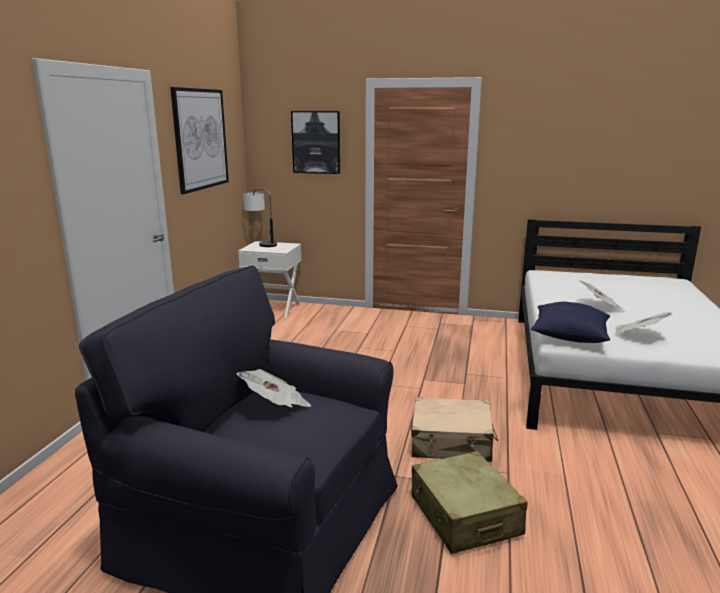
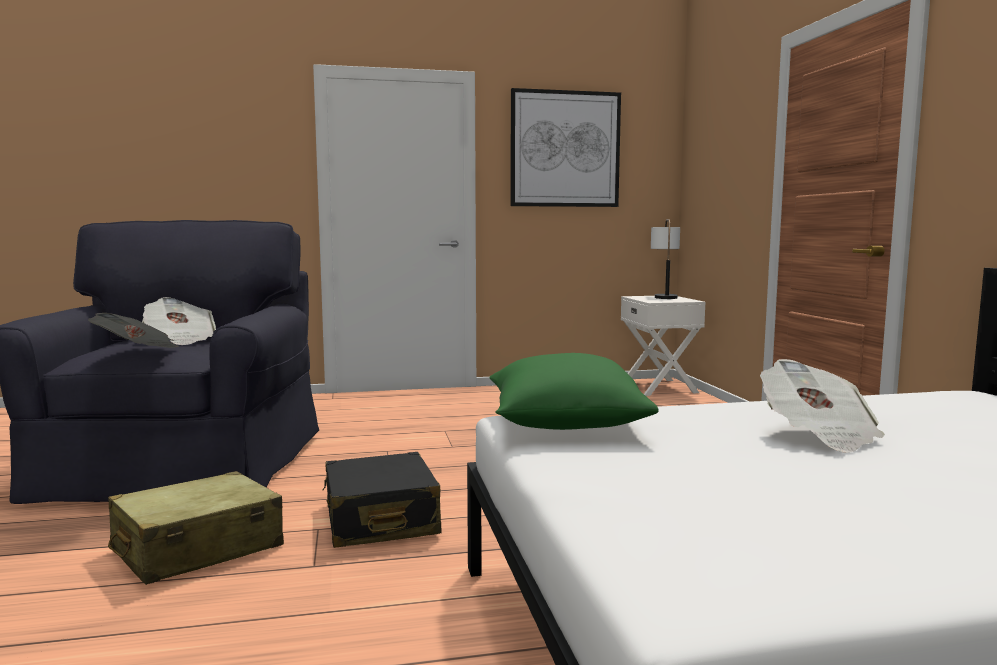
camera: 65 degrees right, 10 degrees down
picture [291,111,340,174] -> none
beige suitcase [411,397,498,462] -> black suitcase [323,452,442,548]
blue pillow [531,302,610,343] -> green pillow [490,353,659,430]
newspaper [615,312,673,333] -> newspaper moved to [88,313,179,348]

